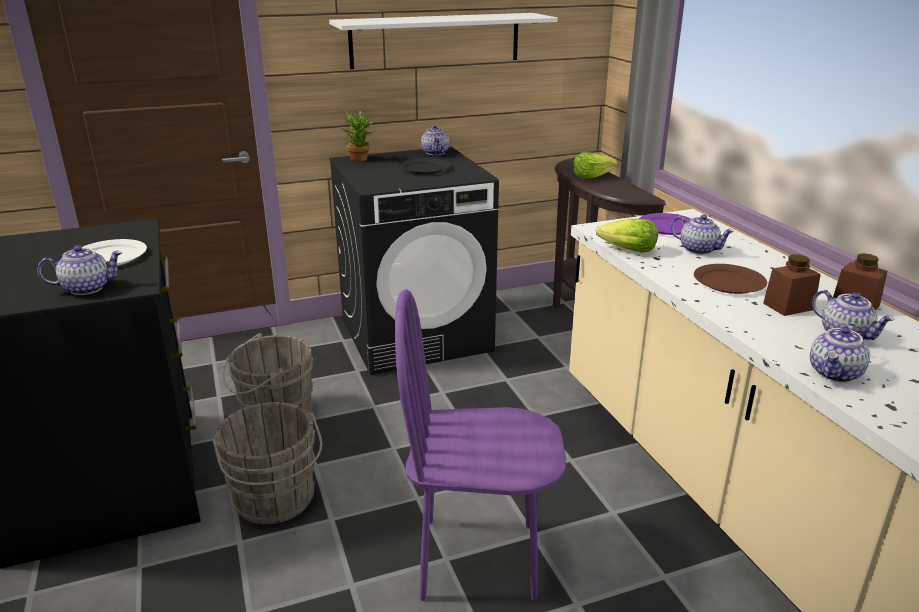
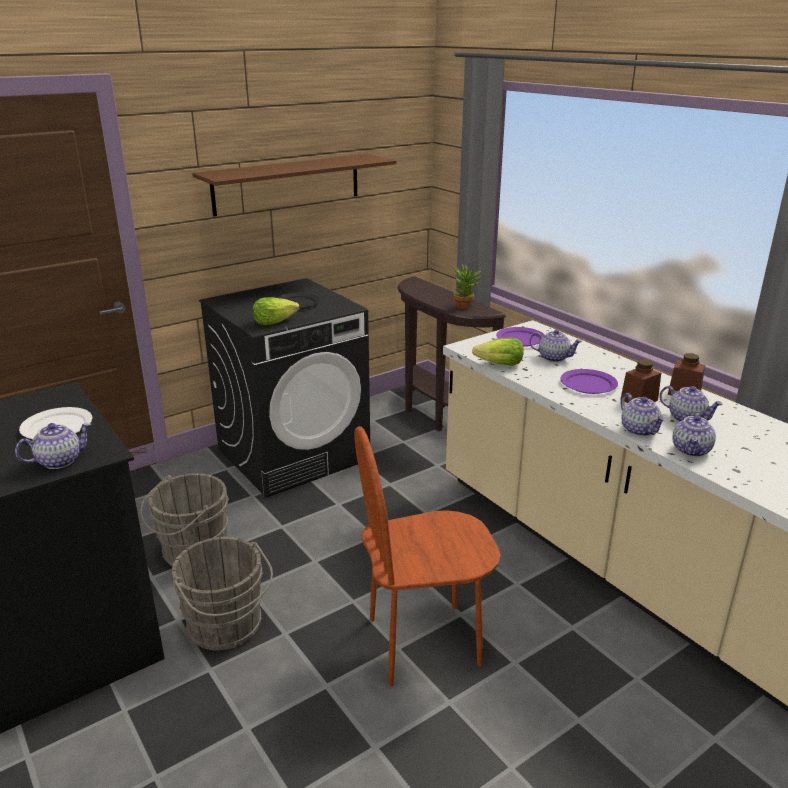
camera: 15 degrees left, 0 degrees up
white shelf [329,13,558,69] -> brown shelf [192,154,397,216]
potted plant [342,111,379,162] -> potted plant moved to [454,264,484,309]
purple chair [395,289,566,601] -> brown chair [354,426,501,686]
teapot [421,125,449,155] -> teapot moved to [621,393,666,436]
lettuce [573,152,617,178] -> lettuce moved to [253,297,300,325]
brown plate [694,264,767,294] -> purple plate [560,369,618,394]

